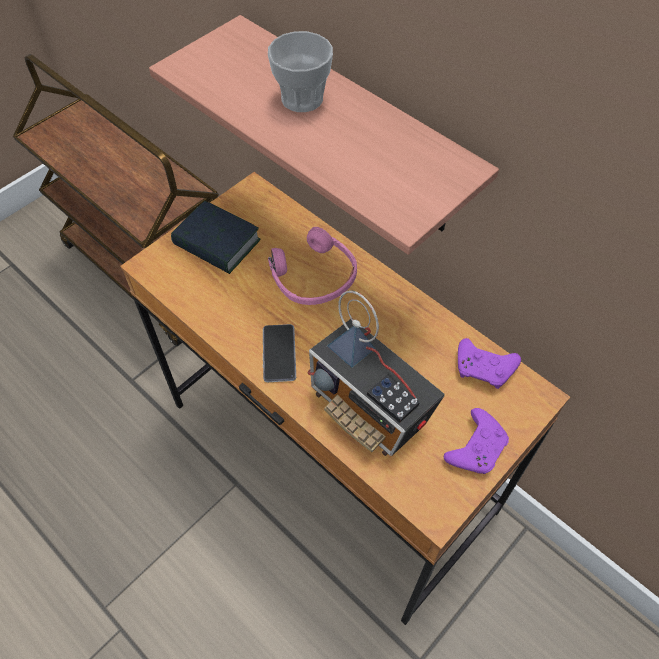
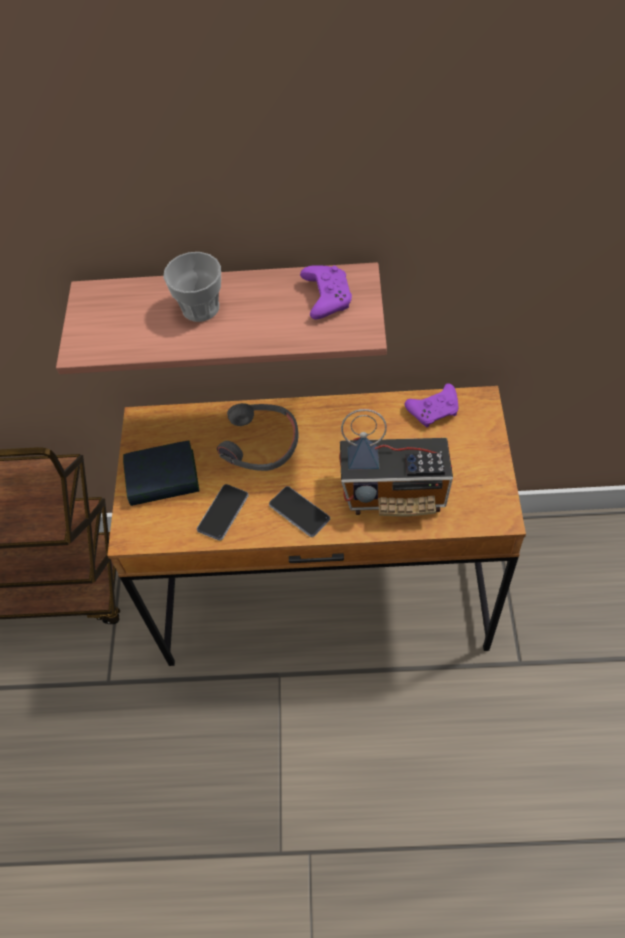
camera: 40 degrees left, 0 degrees up
pink headphones [268,227,357,305] -> grey headphones [217,403,298,471]
purple game controller [444,408,509,474] -> purple game controller moved to [300,265,352,320]
none -> phone [197,484,249,541]

